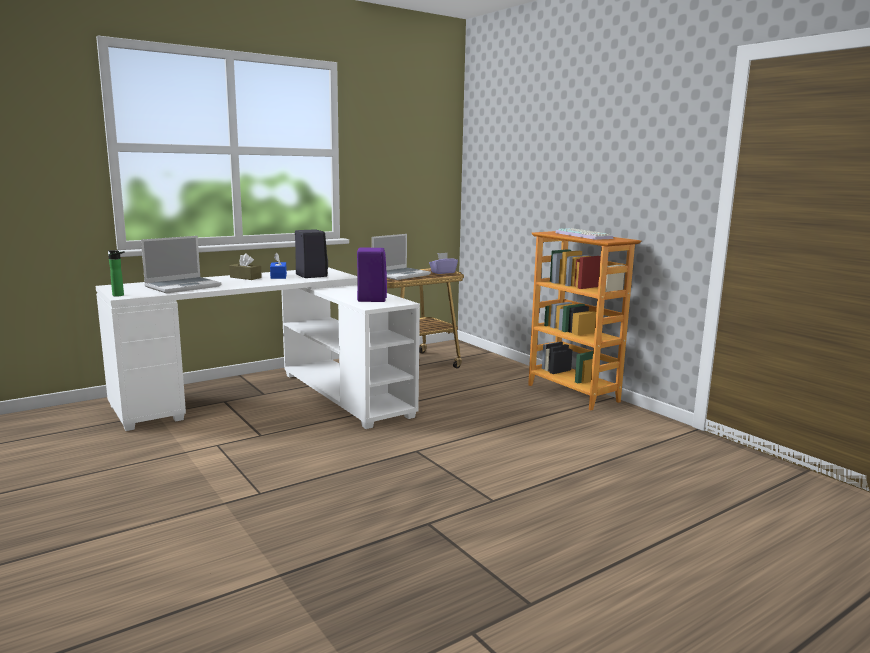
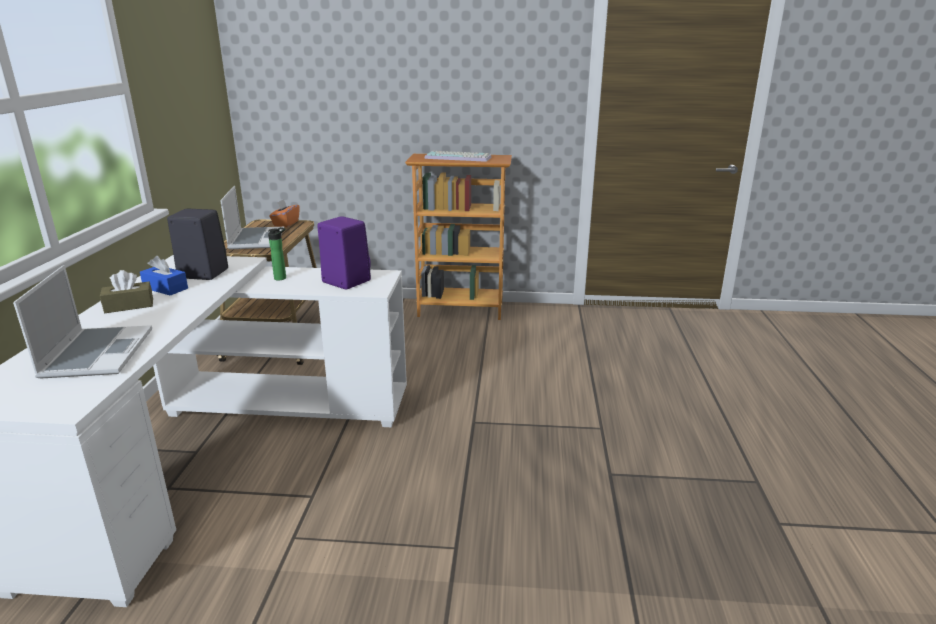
camera: 50 degrees left, 10 degrees up
bottle [108,250,125,297] -> bottle moved to [268,227,286,281]
purple tissue box [429,253,458,274] -> orange tissue box [269,199,300,227]

